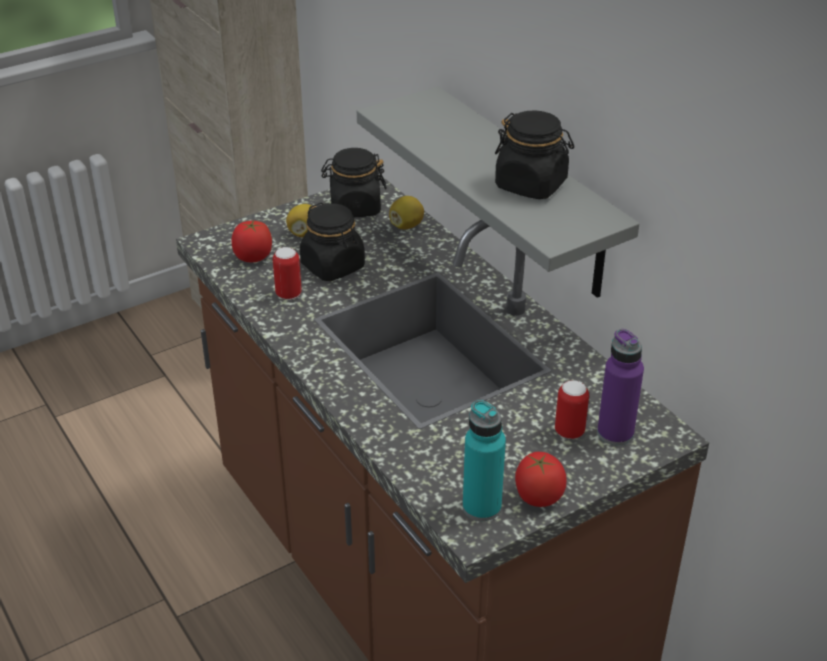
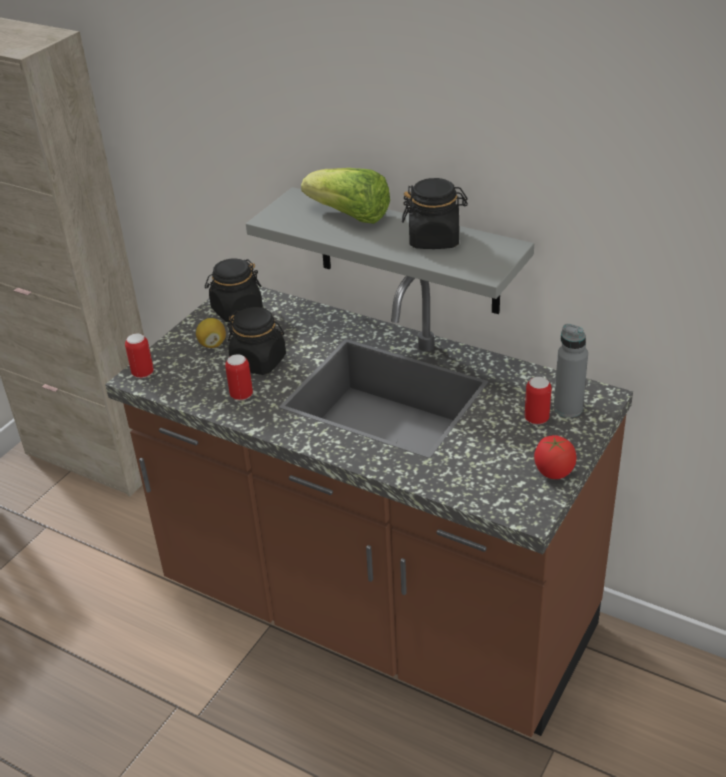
camera: 25 degrees left, 0 degrees up
tomato [231,220,272,262] -> none
lemon [389,196,424,229] -> none
turquoise bottle [463,400,506,521] -> none
purple bottle [597,329,644,446] -> grey bottle [554,324,588,417]
none -> can [125,334,154,378]
none -> lettuce [301,168,390,224]

